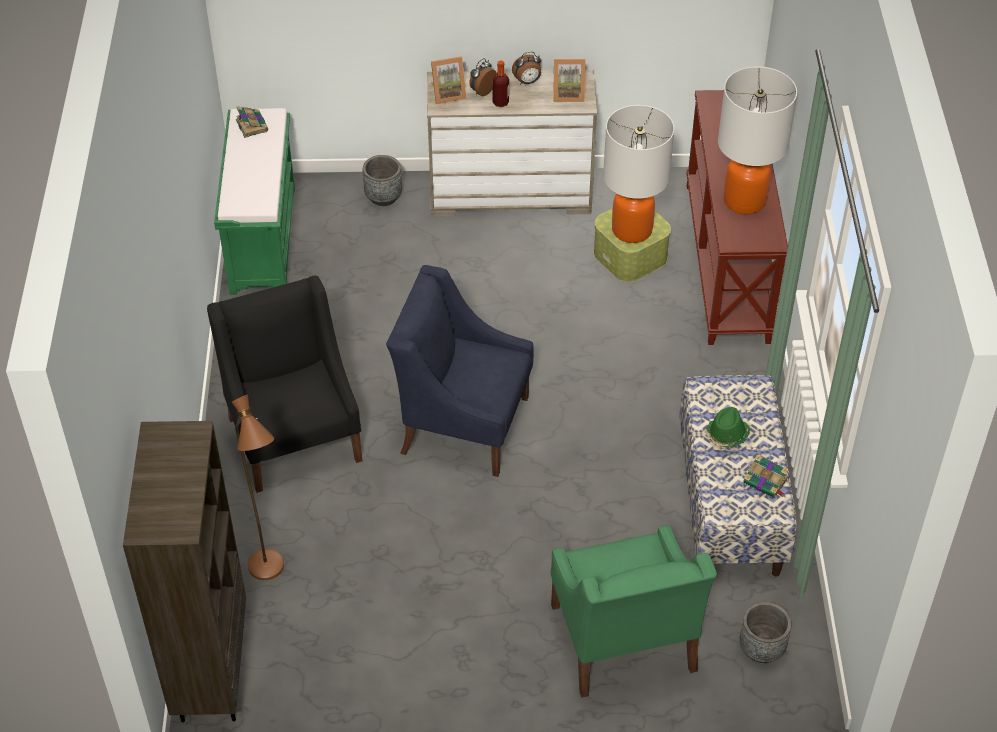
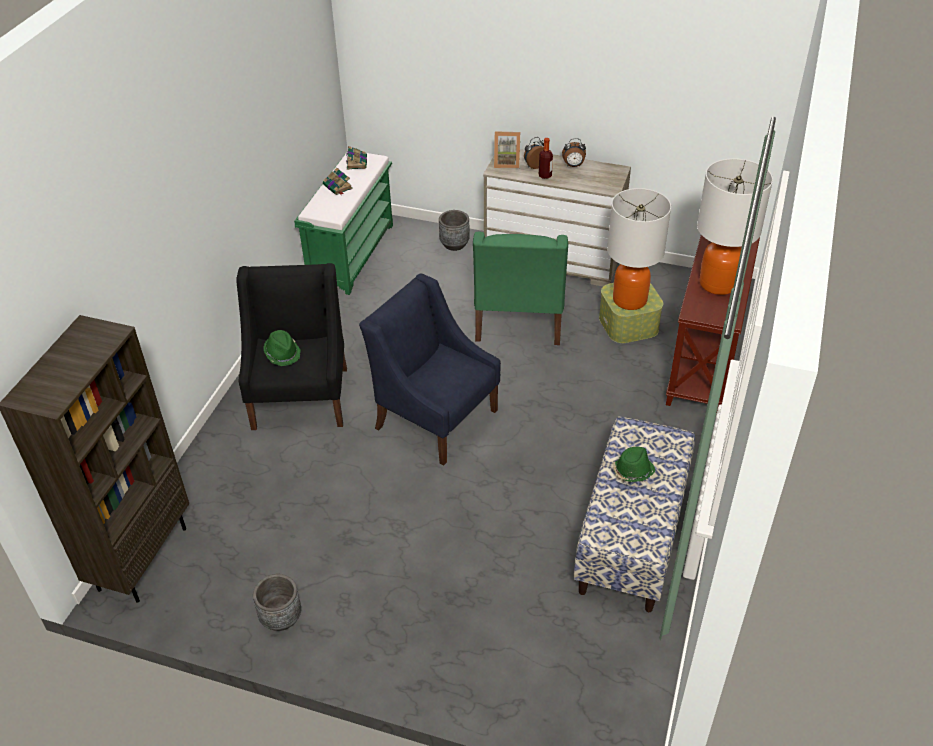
camera: 20 degrees right, 5 degrees down
brown floor lamp [232,394,284,580] -> none
green armchair [551,525,717,698] -> green armchair moved to [473,231,568,345]
picture frame [553,59,586,102] -> none
grey planter [739,602,792,663] -> grey planter moved to [253,574,301,631]
book [743,454,789,498] -> book moved to [323,168,353,195]
none -> green hat [263,330,301,366]

